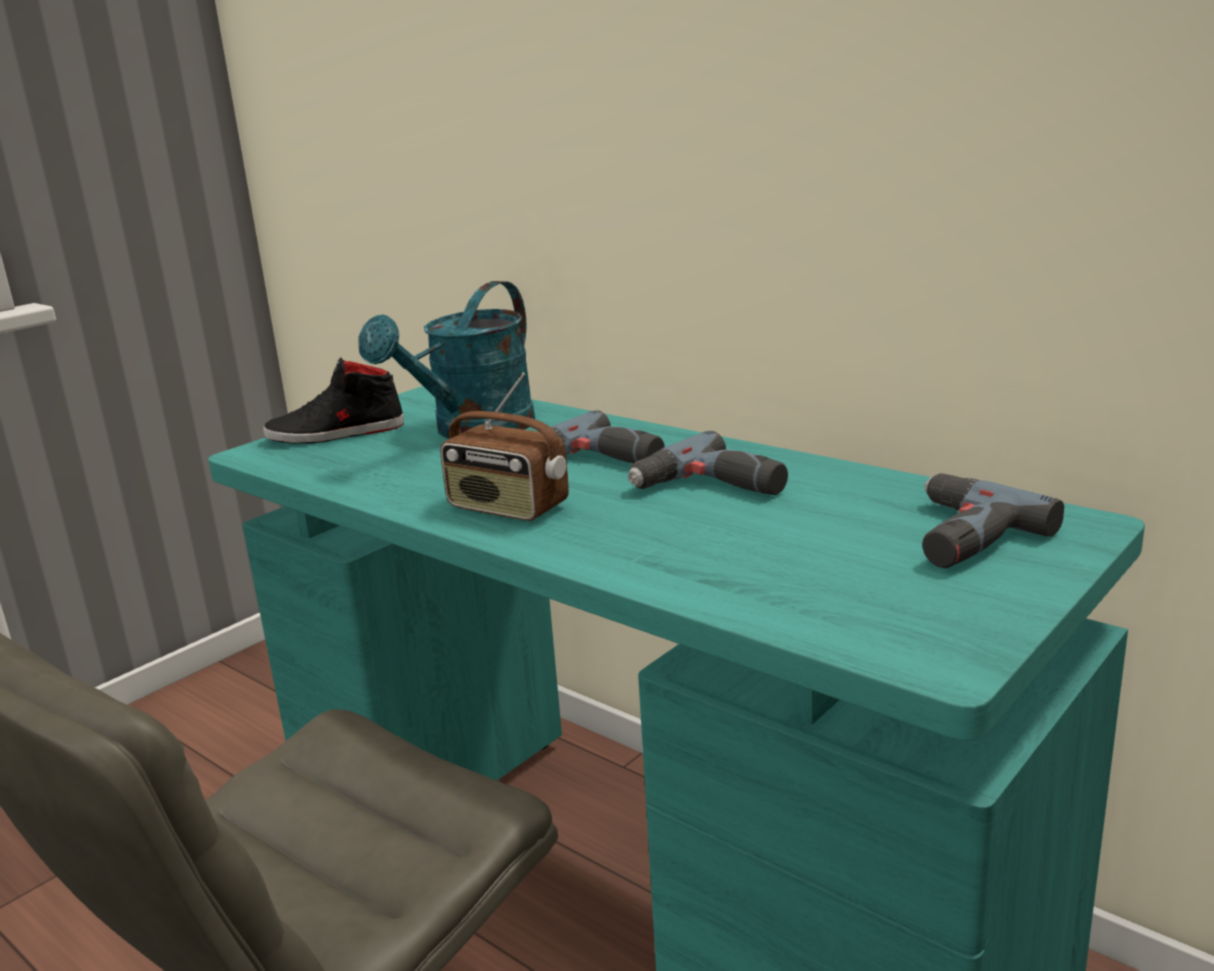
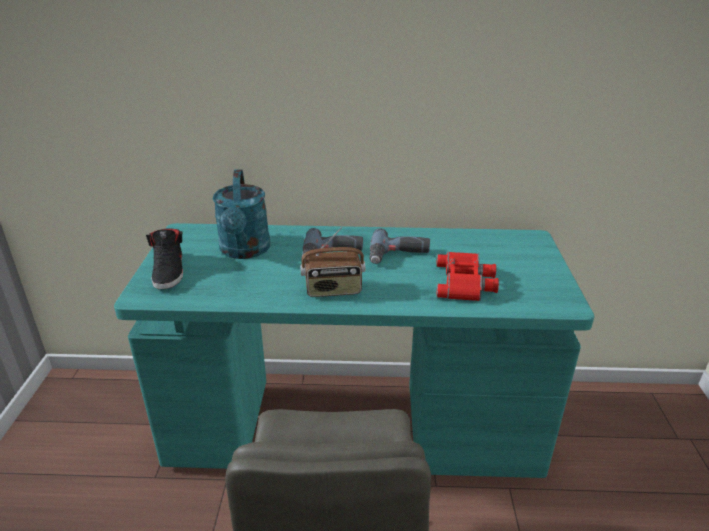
camera: 40 degrees left, 10 degrees up
black shoe [263,358,404,444] -> black shoe turned 45 degrees counterclockwise [146,228,183,289]
power drill [922,473,1064,568] -> none
none -> red binoculars [436,252,499,301]

